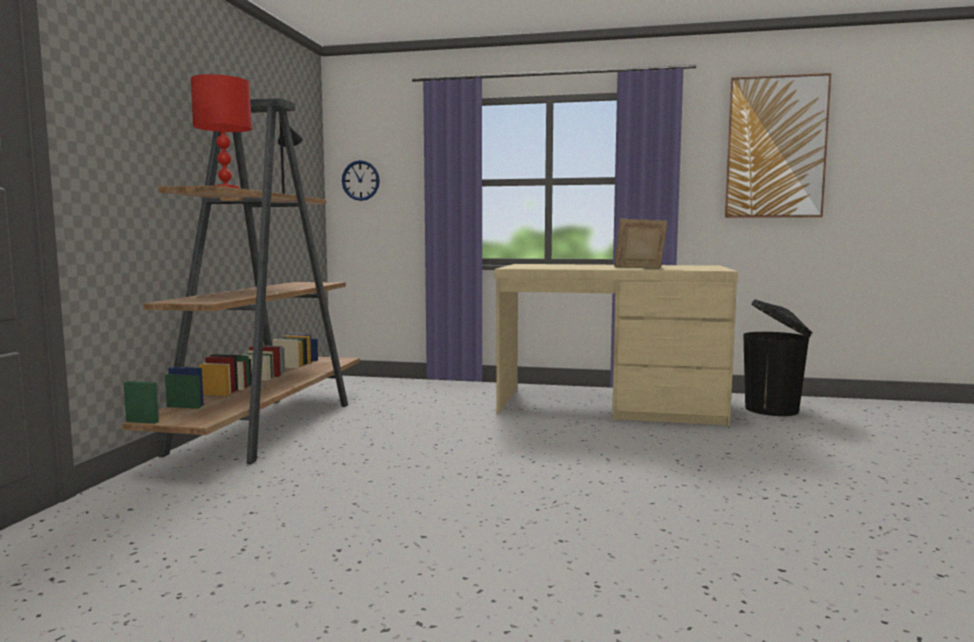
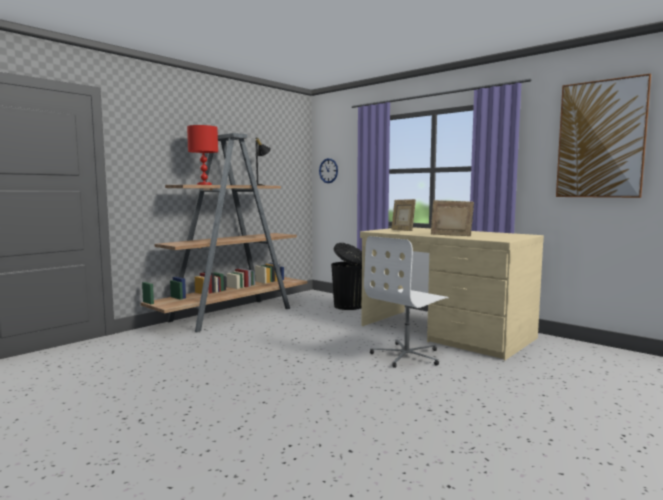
camera: 30 degrees right, 0 degrees up
black trash can [743,299,813,416] -> black trash can moved to [331,243,362,310]
none -> white office chair [364,236,449,368]
none -> picture frame [391,199,416,231]

